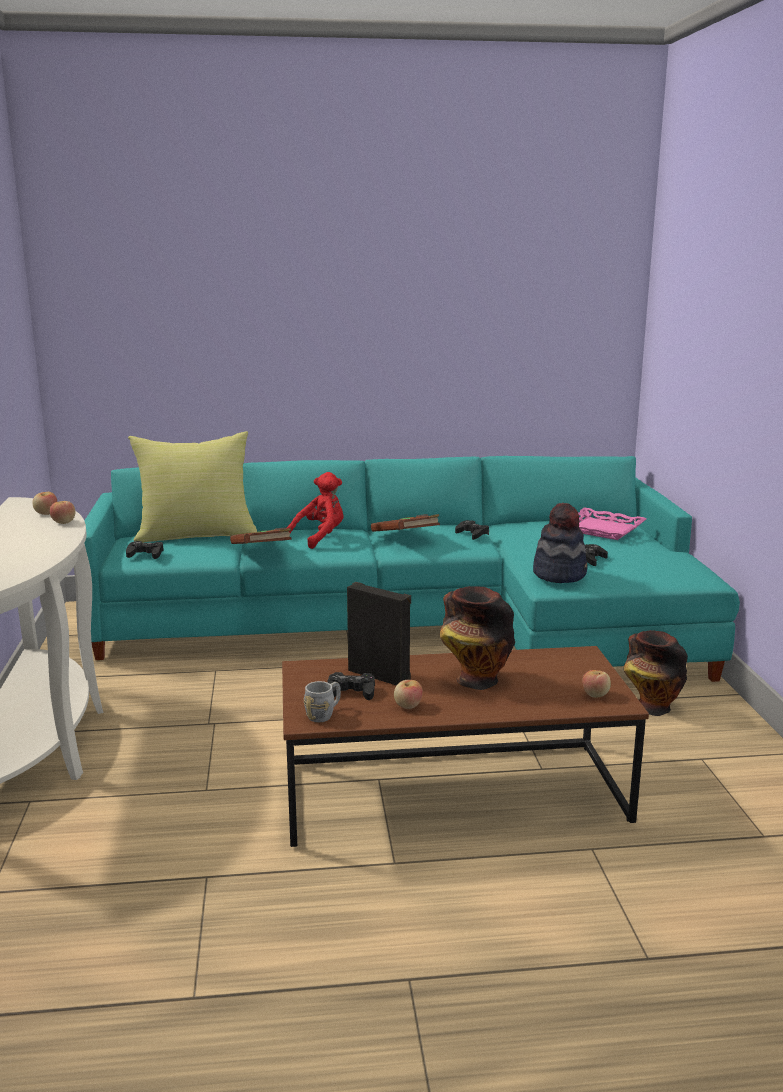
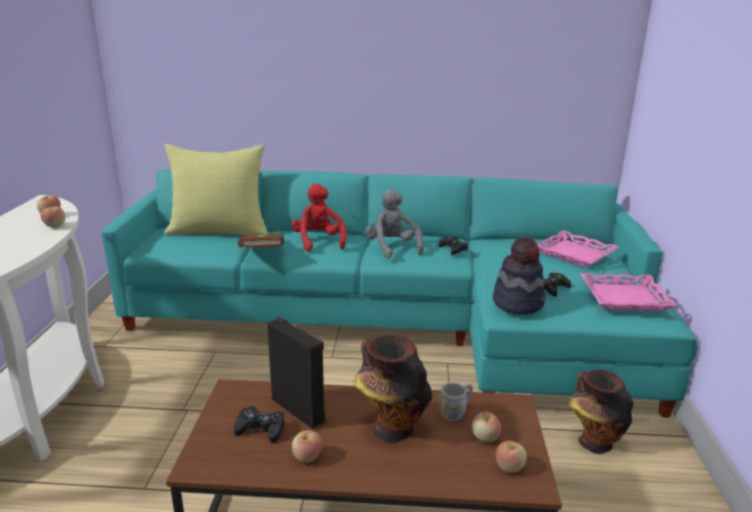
camera: 10 degrees right, 5 degrees up
black game controller [126,541,164,559] -> none
red plush toy [286,472,343,549] -> red plush toy turned 75 degrees counterclockwise [291,184,347,252]
grey mug [304,681,341,722] -> grey mug moved to [439,383,473,422]
brown book [371,514,440,532] -> grey plush toy [365,189,424,259]
none -> apple [472,411,501,442]
none -> pink tray [581,273,678,311]

